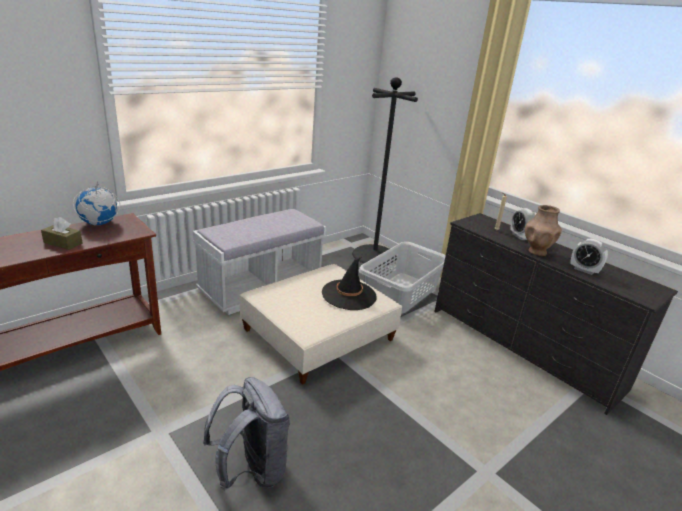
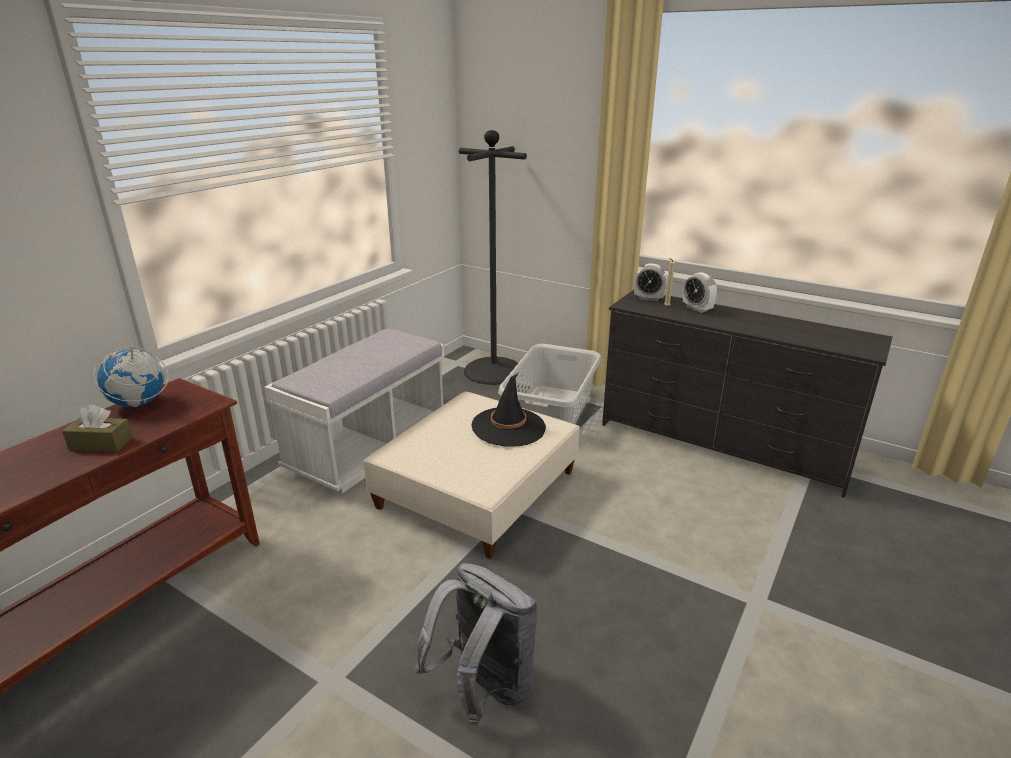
camera: 15 degrees left, 0 degrees up
brown vase [525,205,562,256] -> none
alarm clock [570,239,608,275] -> alarm clock moved to [634,263,668,301]

